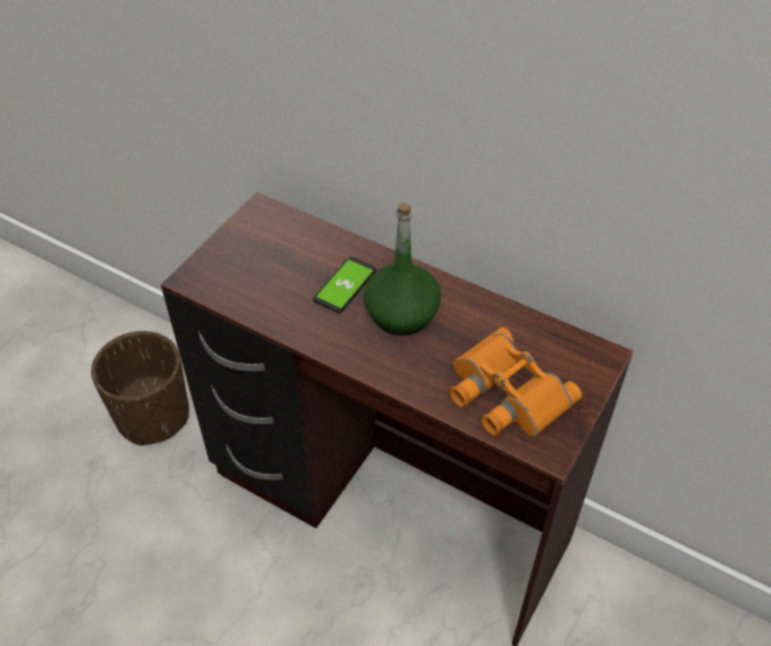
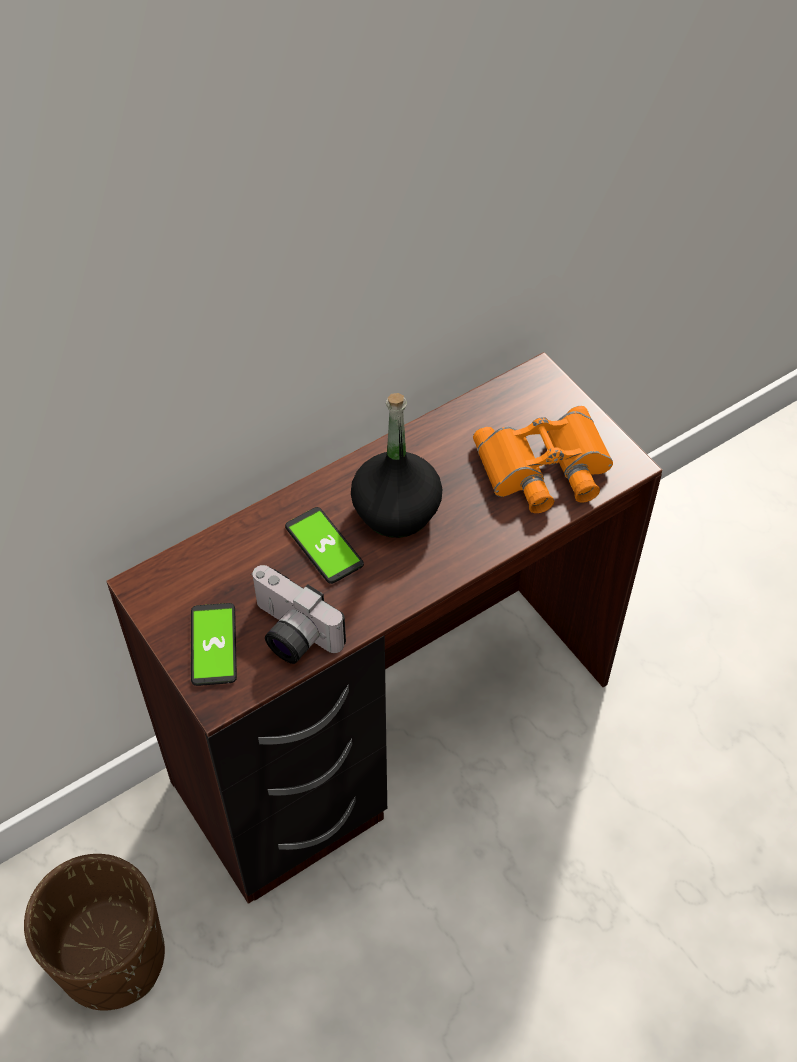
camera: 65 degrees left, 5 degrees up
green bottle [364,203,441,335] -> black bottle [351,393,442,538]
none -> phone [191,603,237,686]
none -> camera [251,565,346,664]

